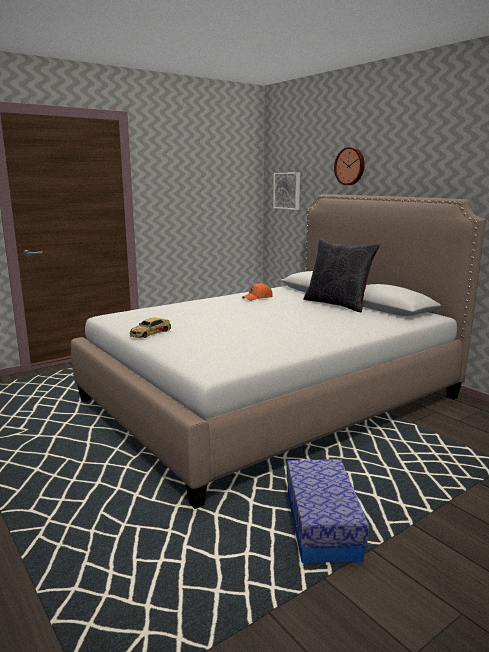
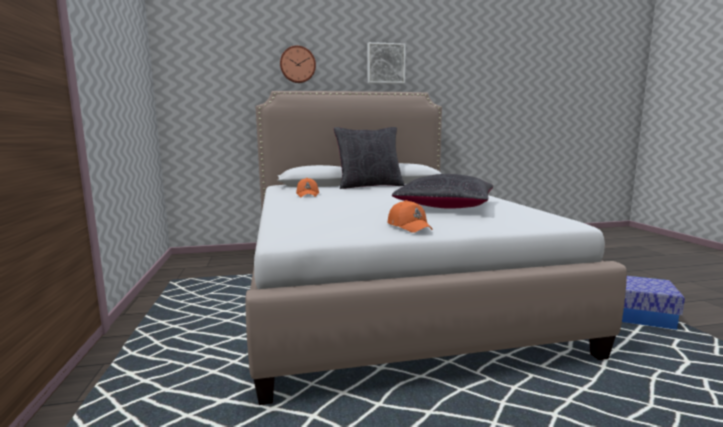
camera: 65 degrees left, 5 degrees down
toy car [130,318,171,338] -> orange cap [387,200,432,233]
picture [273,173,300,210] -> picture moved to [367,42,405,84]
none -> black pillow [392,174,493,209]

